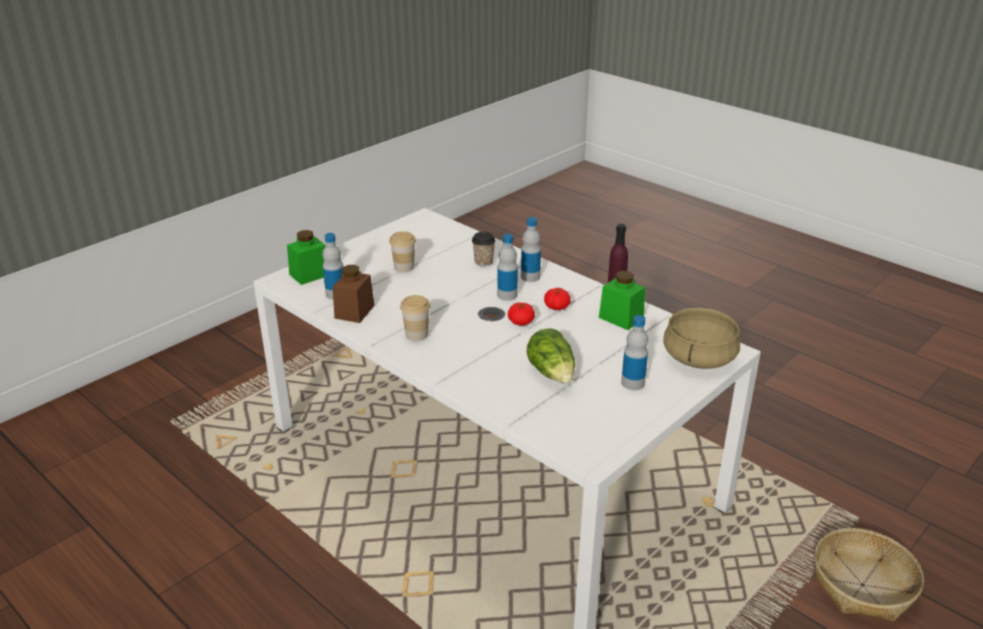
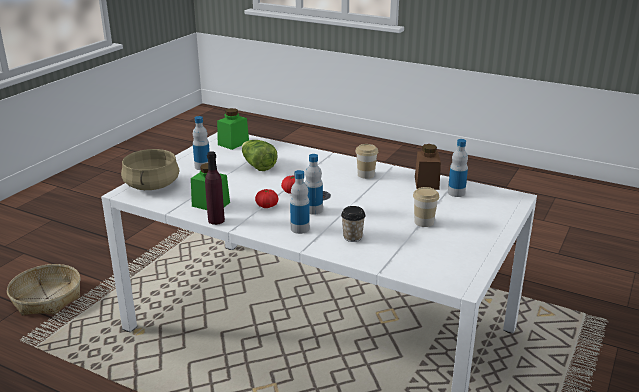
camera: 165 degrees right, 5 degrees down
green jar [287,230,326,285] -> green jar moved to [217,108,249,150]

